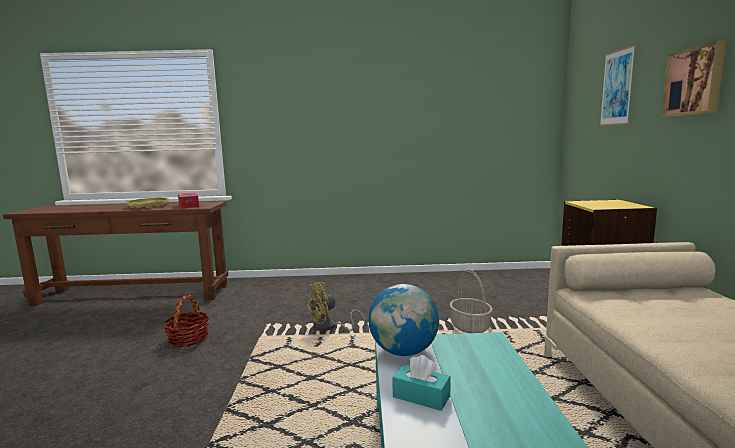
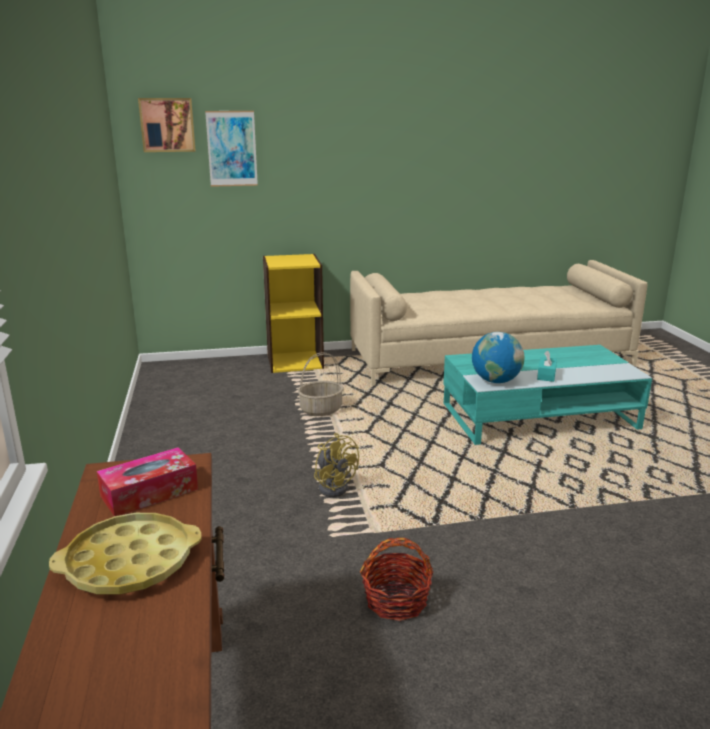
camera: 100 degrees left, 10 degrees up
picture [661,40,726,117] -> picture moved to [138,98,196,152]

